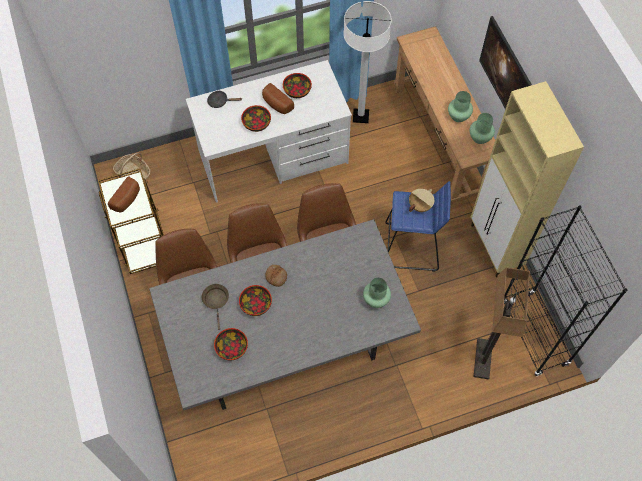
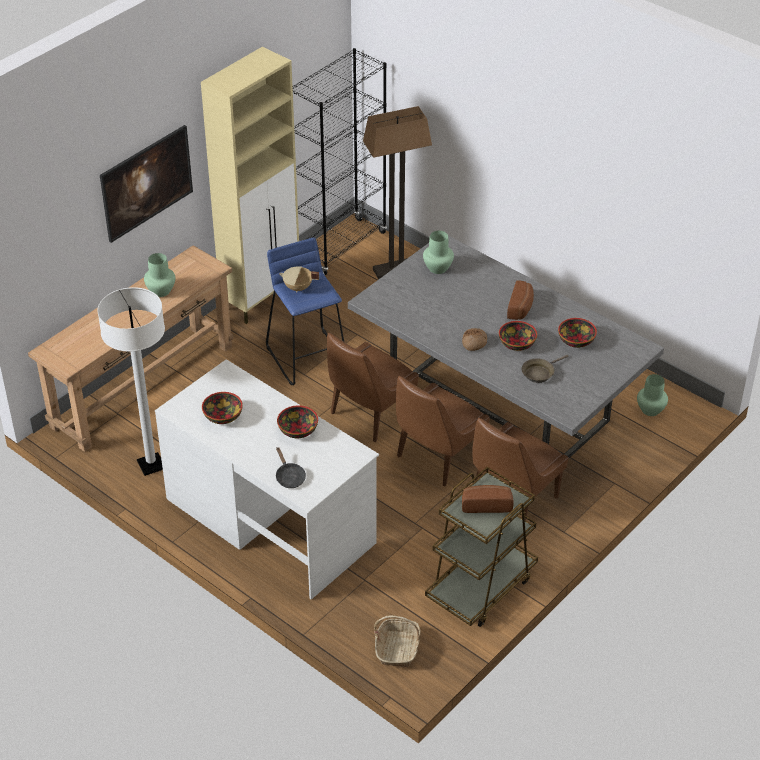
camera: 120 degrees left, 20 degrees down
bread [262,83,294,114] -> bread moved to [507,280,534,320]
green vase [470,113,495,144] -> green vase moved to [637,374,668,416]

